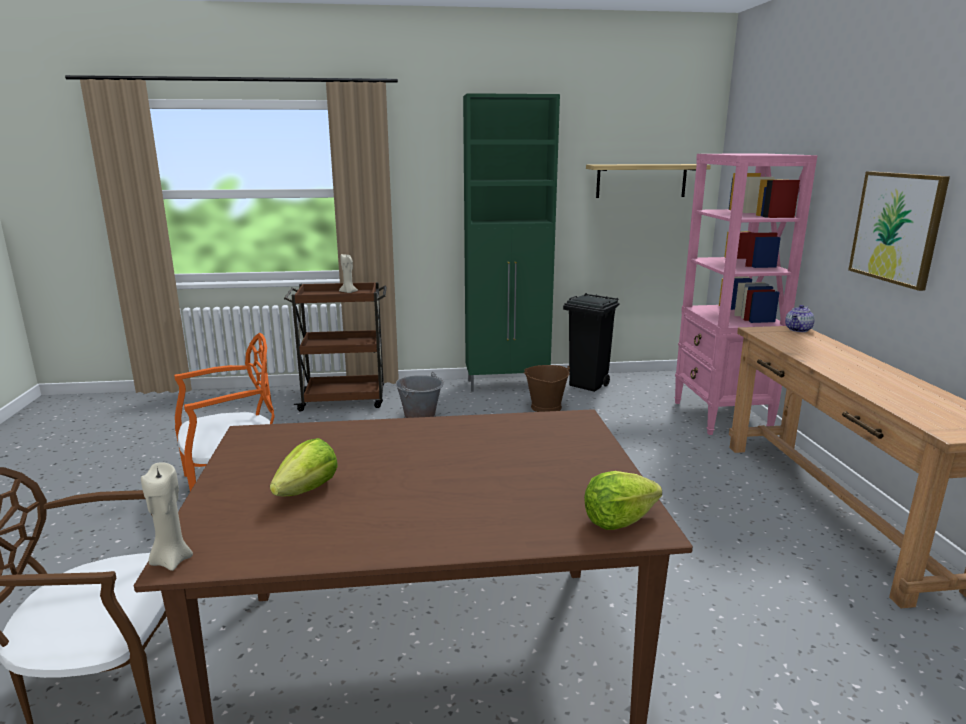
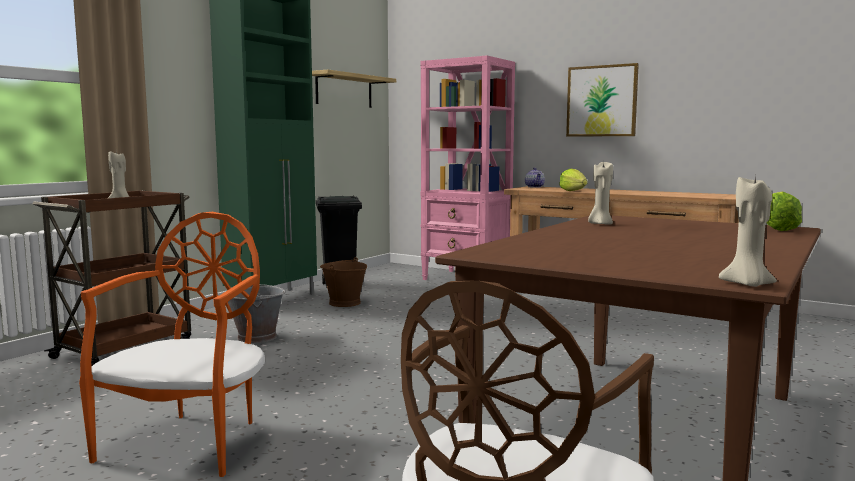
camera: 50 degrees left, 10 degrees down
lettuce [270,438,338,496] -> lettuce moved to [559,169,587,191]
none -> beige candle [588,162,613,225]

